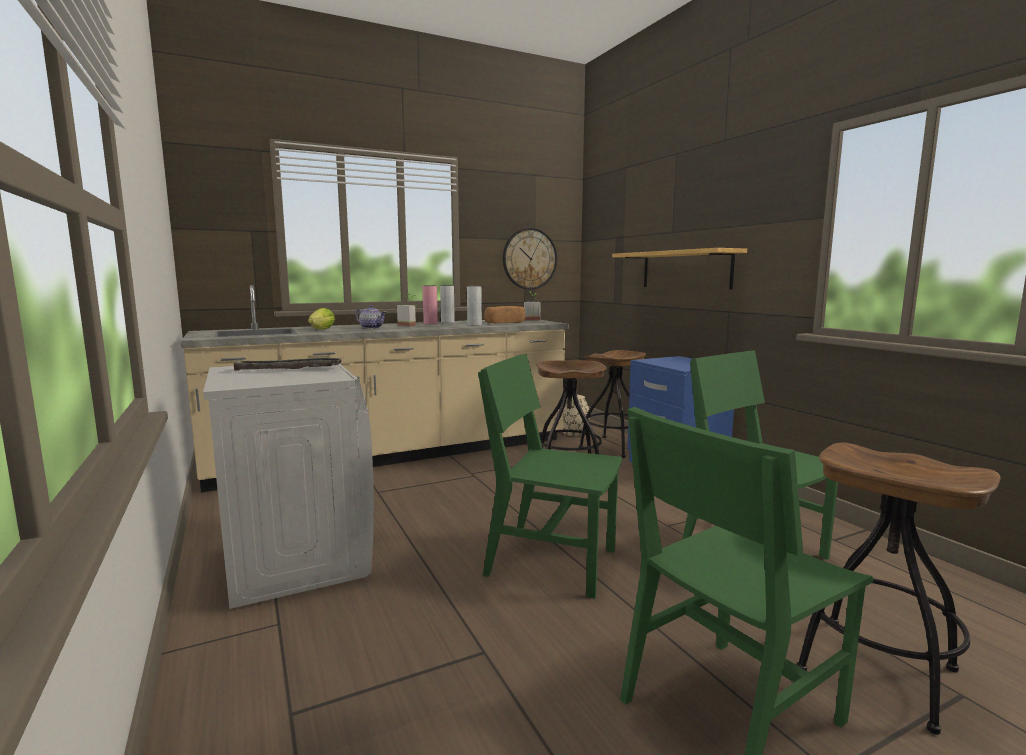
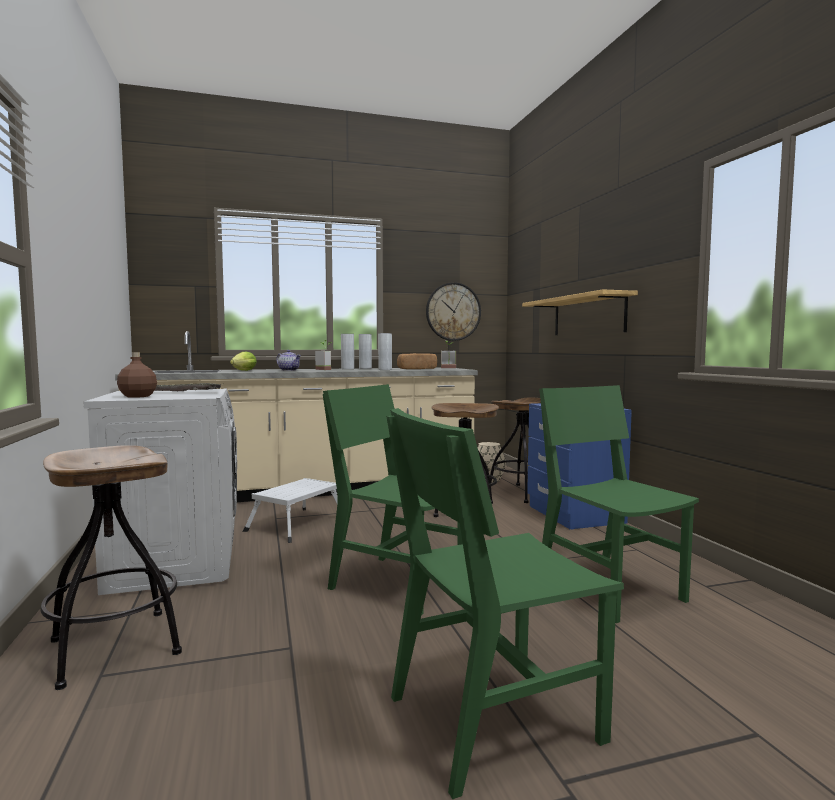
camera: 10 degrees right, 5 degrees down
pink vase [423,286,438,324] -> grey vase [341,334,354,369]
brown stool [796,443,1001,735] -> brown stool moved to [40,445,182,690]
none -> brown bottle [117,352,157,398]
none -> white step ladder [242,478,338,543]

